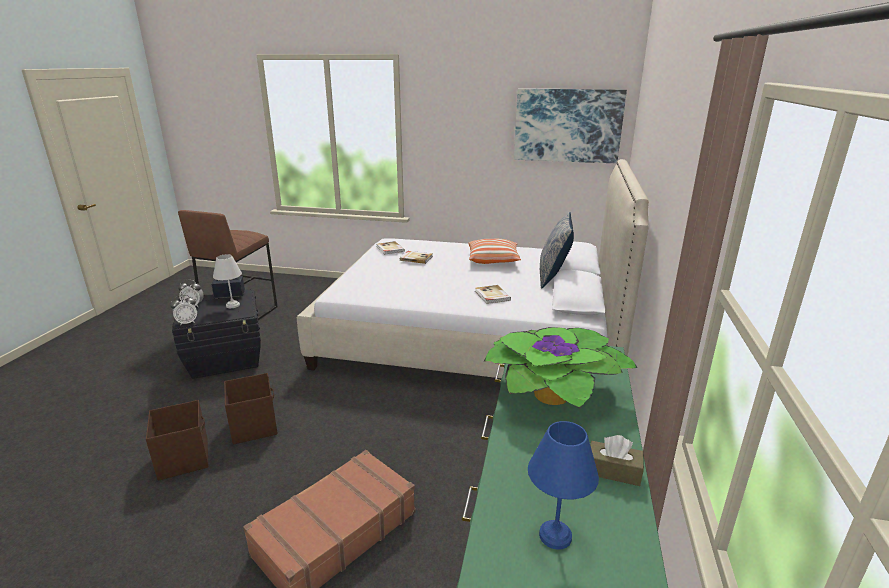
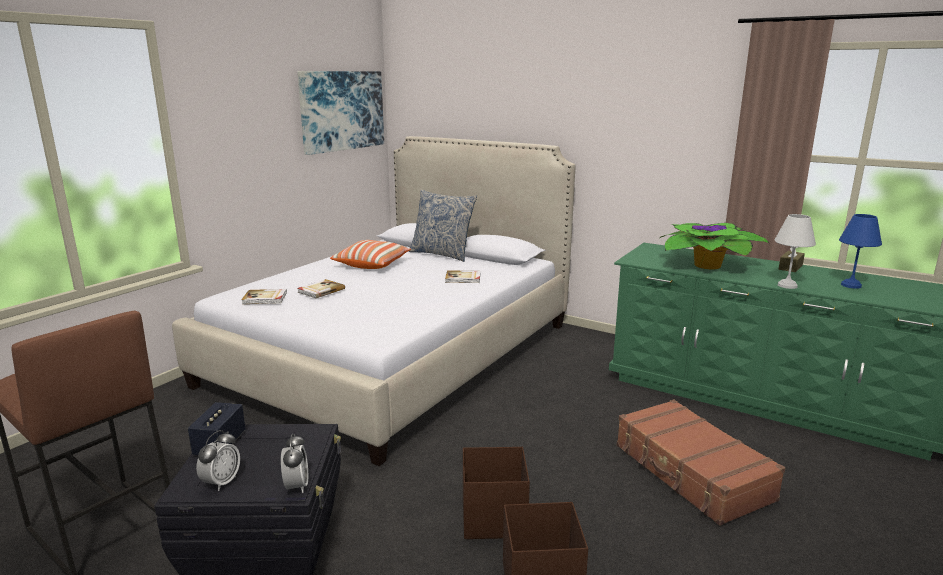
camera: 70 degrees left, 5 degrees down
white table lamp [213,254,242,308] -> white table lamp moved to [775,214,816,289]

